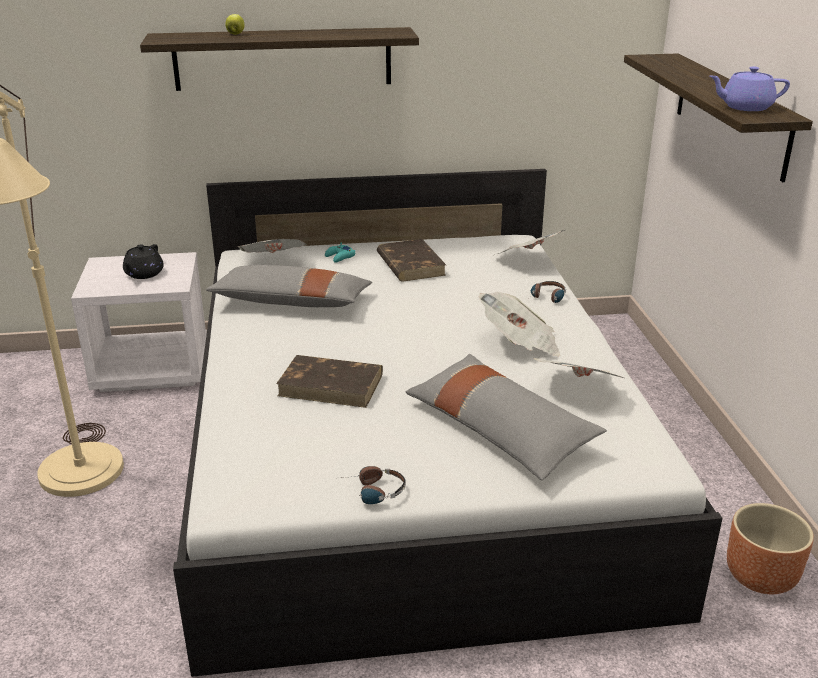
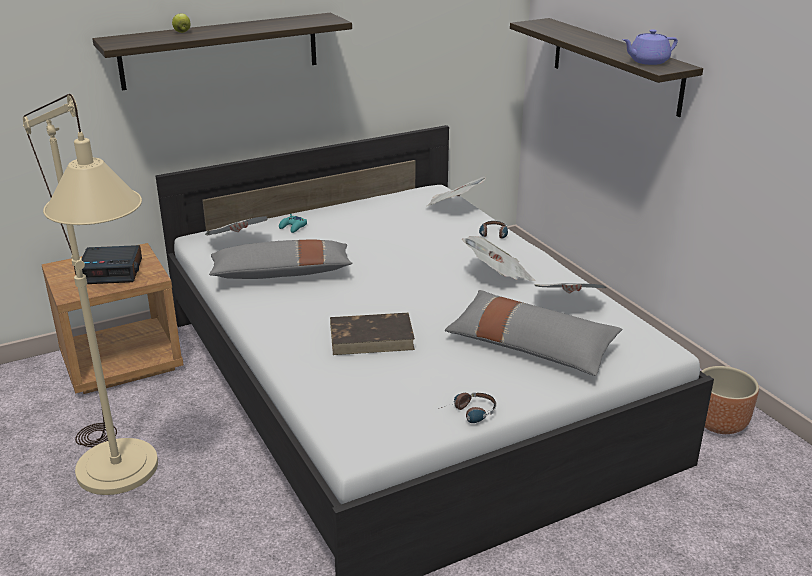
camera: 20 degrees left, 0 degrees up
white nightstand [71,252,207,392] -> brown nightstand [42,243,184,394]
black teapot [123,244,164,279] -> alarm clock [82,245,142,284]
brown book [377,239,446,281] -> none

